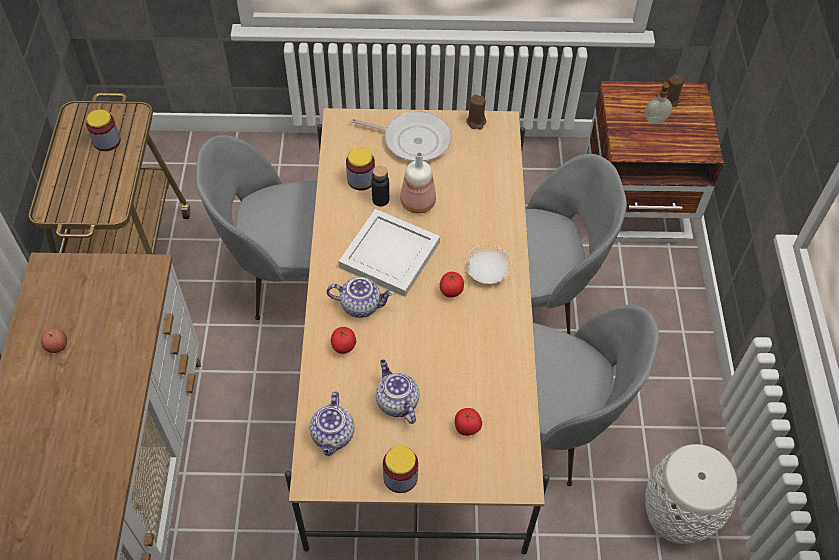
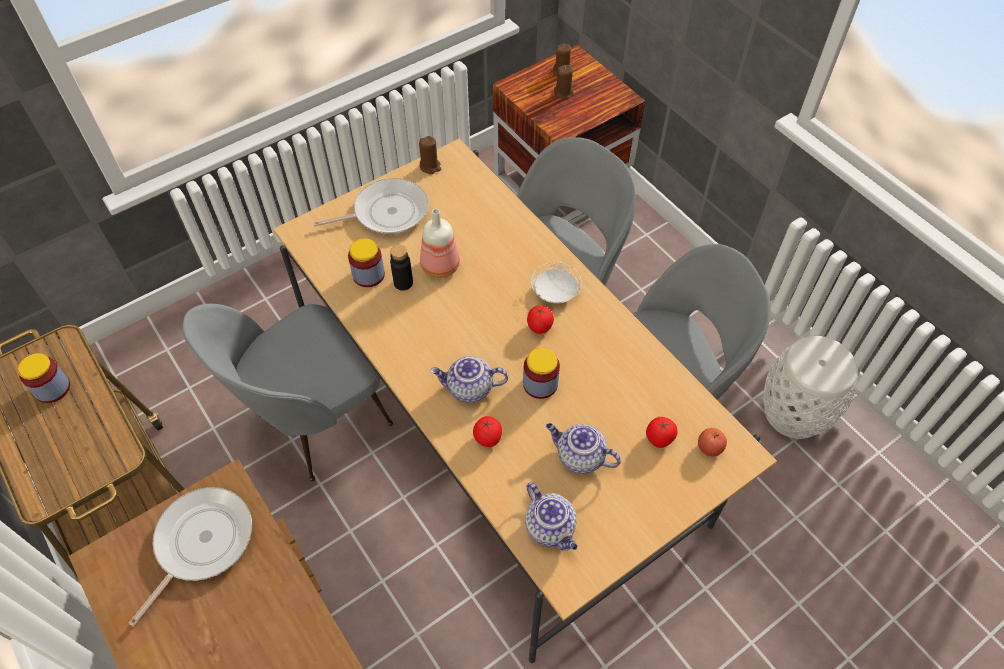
camera: 35 degrees left, 0 degrees up
apple [41,328,67,353] -> apple moved to [698,428,727,456]
teapot [327,277,394,318] -> teapot turned 150 degrees counterclockwise [430,356,508,403]
white tray [339,209,440,297] -> none
jar [383,445,418,493] -> jar moved to [523,348,560,399]
soap dispenser [645,80,672,123] -> brown candle [554,65,574,99]
none -> frying pan [128,487,252,627]

